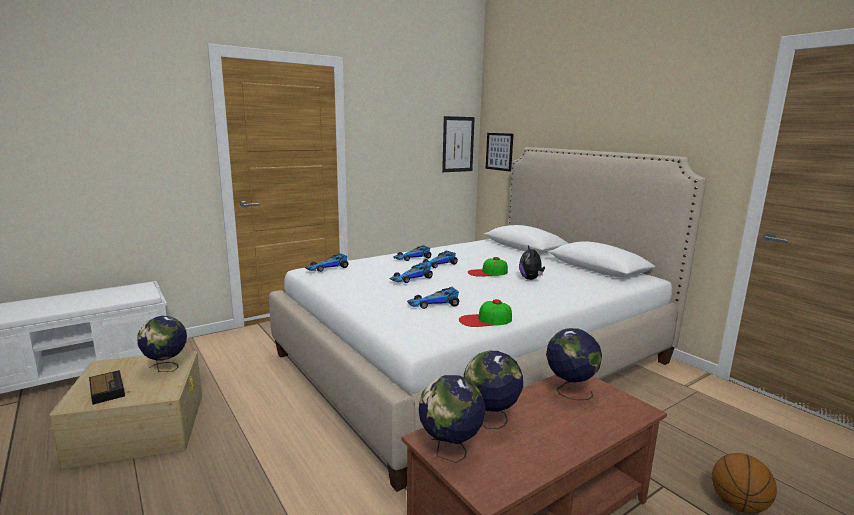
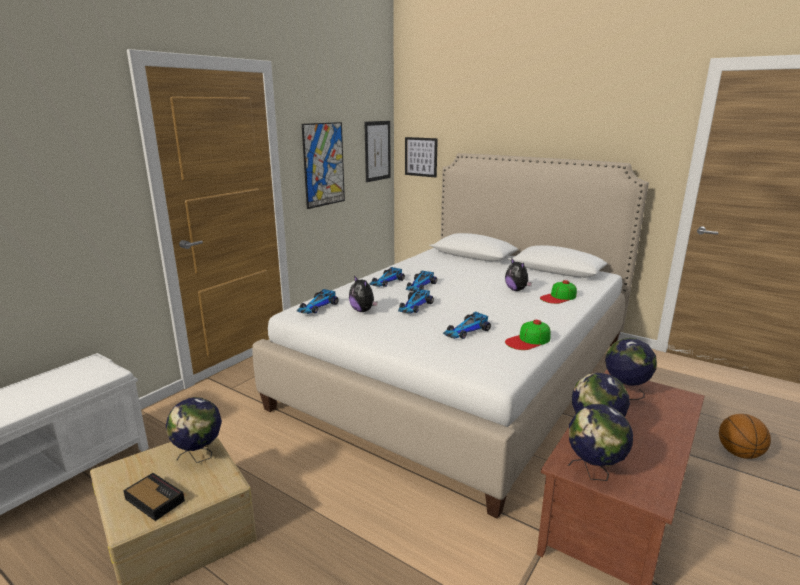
camera: 20 degrees left, 5 degrees up
cap [468,257,508,277] -> cap moved to [540,280,577,304]
none -> picture [302,122,345,209]
none -> plush toy [349,275,378,312]

